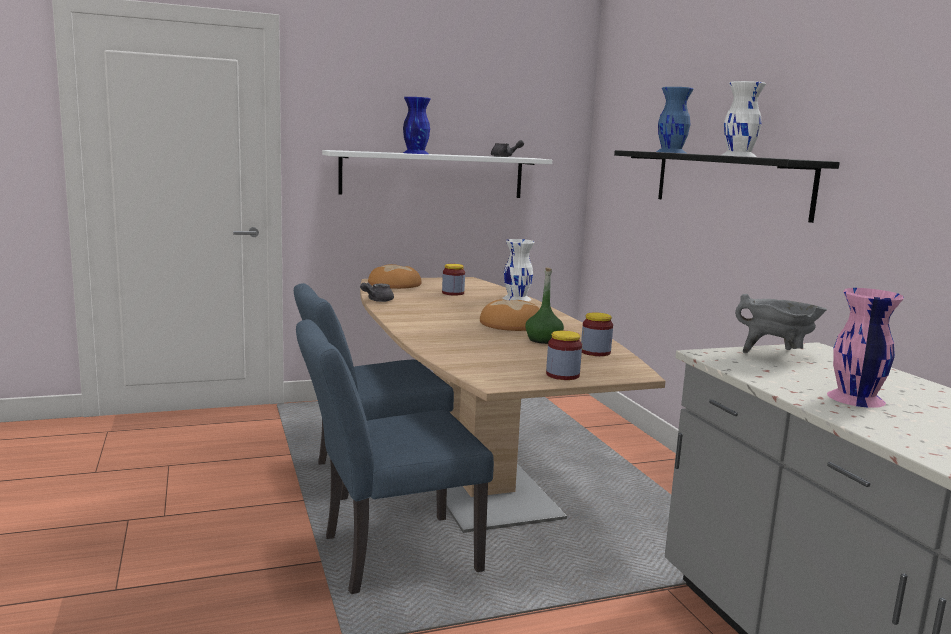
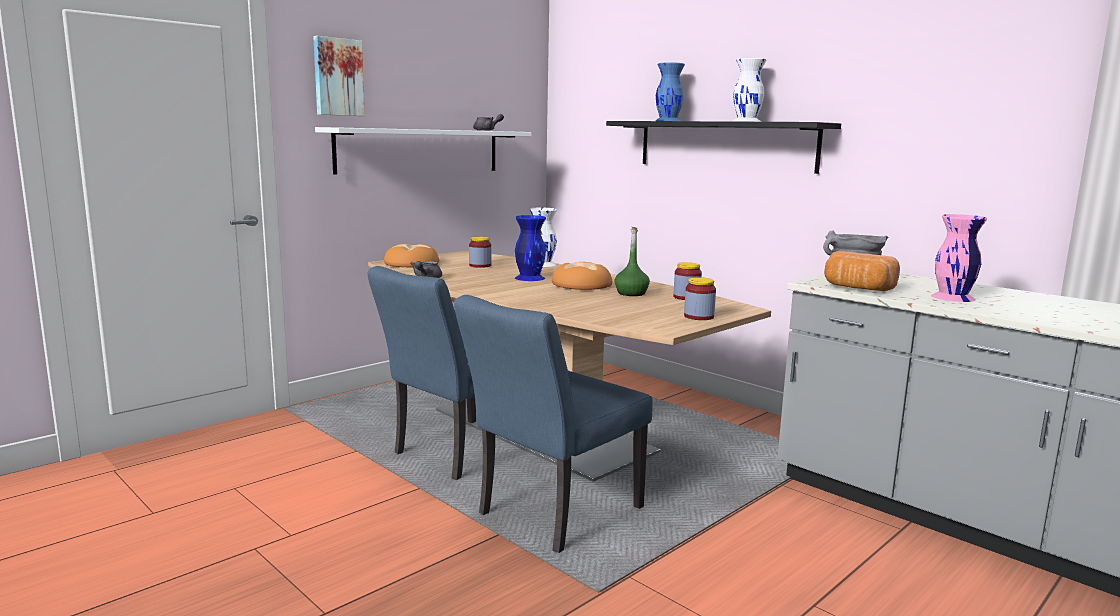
camera: 25 degrees left, 0 degrees up
blue vase [403,97,431,154] -> blue vase moved to [515,215,546,281]
none -> picture [313,36,365,116]
none -> bread [824,251,900,291]

